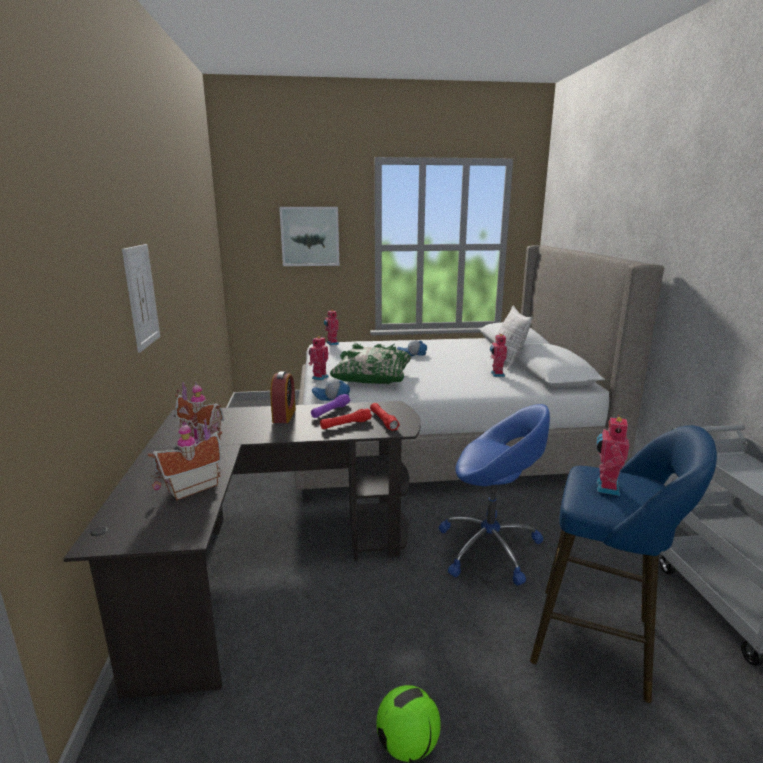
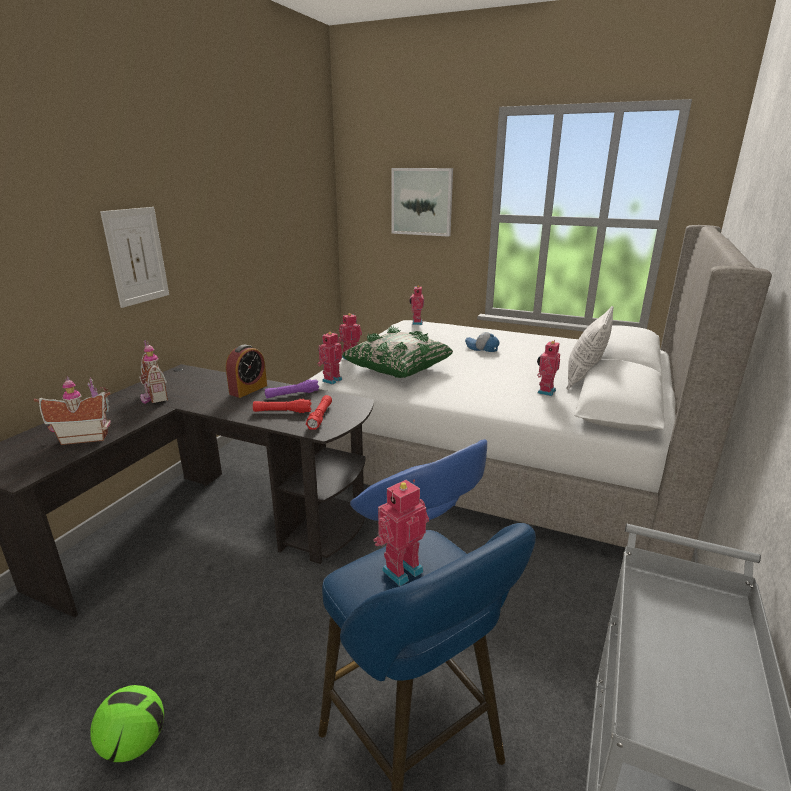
camera: 30 degrees right, 5 degrees up
cap [312,379,350,401] -> toy robot [317,331,343,385]

